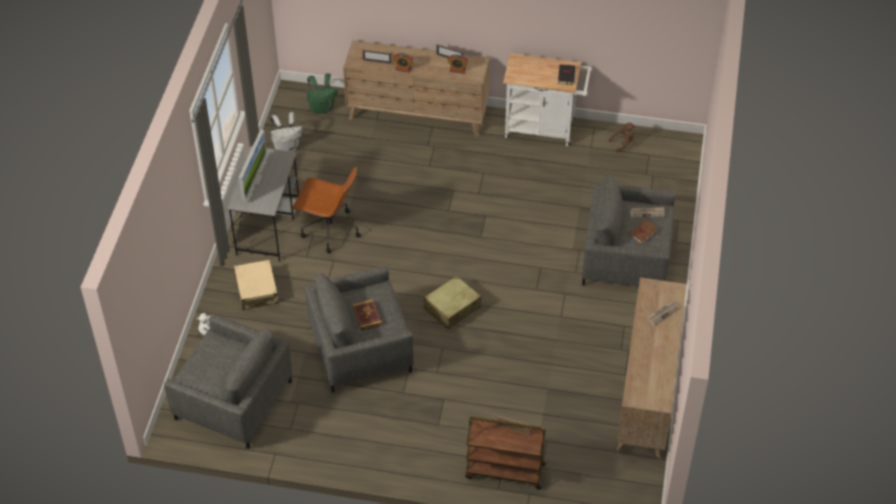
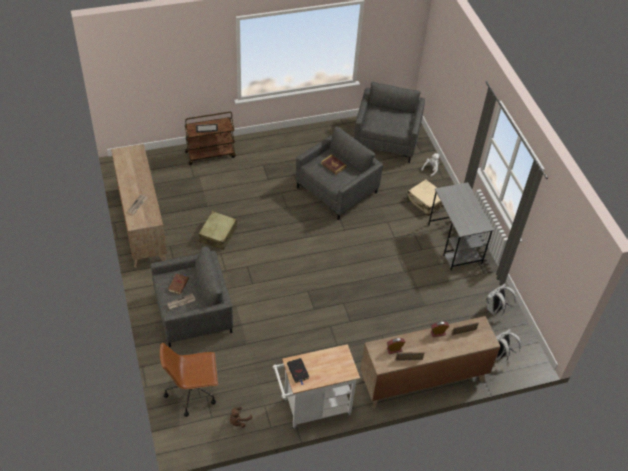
camera: 150 degrees right, 0 degrees up
grey armchair [164,314,292,449] -> grey armchair turned 105 degrees clockwise [354,82,425,163]
monitor [239,130,267,201] -> none
brown office chair [292,167,361,253] -> brown office chair moved to [160,342,218,417]
green backpack [307,73,338,114] -> white backpack [496,329,521,362]
beige suitcase [424,276,481,330] -> beige suitcase moved to [199,211,237,250]

